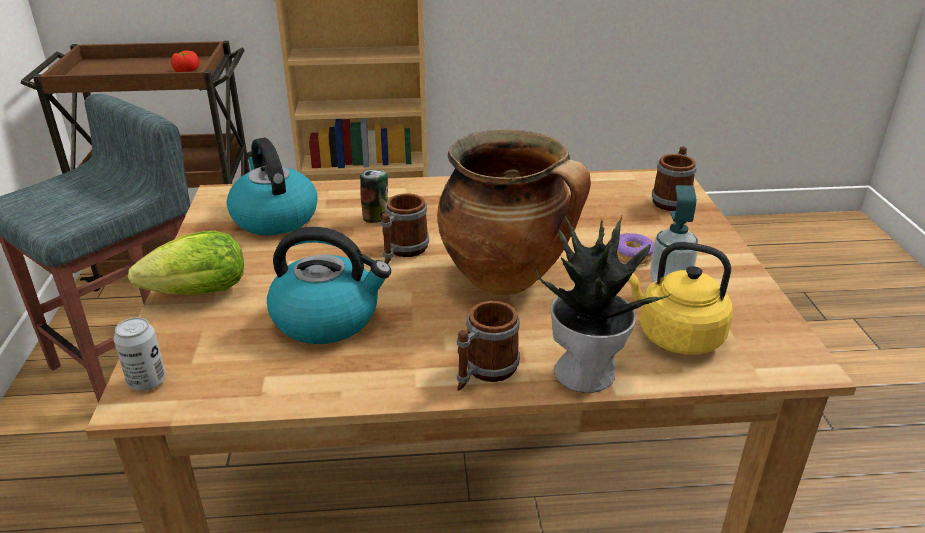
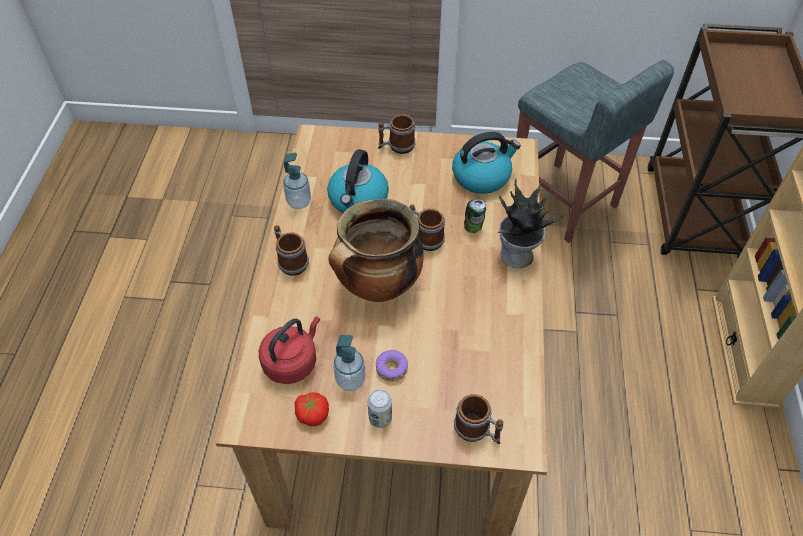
camera: 100 degrees right, 20 degrees up
can [113,317,166,391] -> can moved to [368,389,392,428]
lettuce [128,231,244,295] -> mug [378,115,416,154]
tomato [171,50,200,72] -> tomato moved to [294,392,329,426]
potted plant [536,216,672,393] -> potted plant moved to [498,179,564,268]
yellow kettle [628,242,733,355] -> red kettle [259,316,320,384]
none -> soap dispenser [283,153,311,209]

